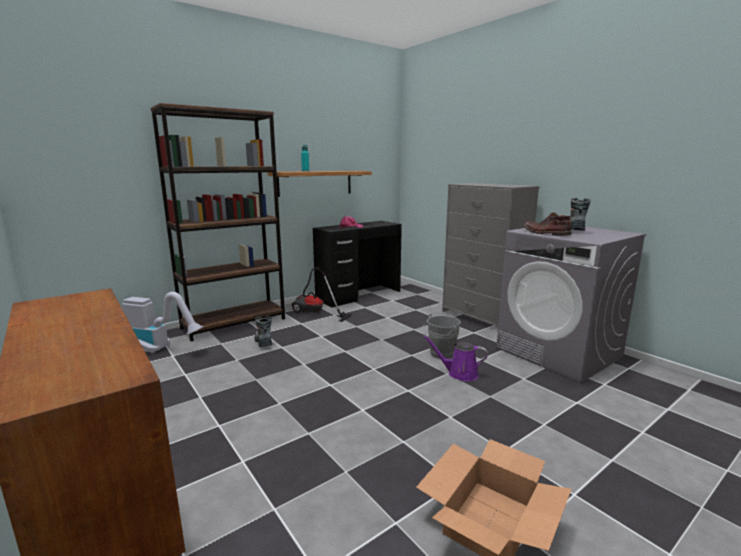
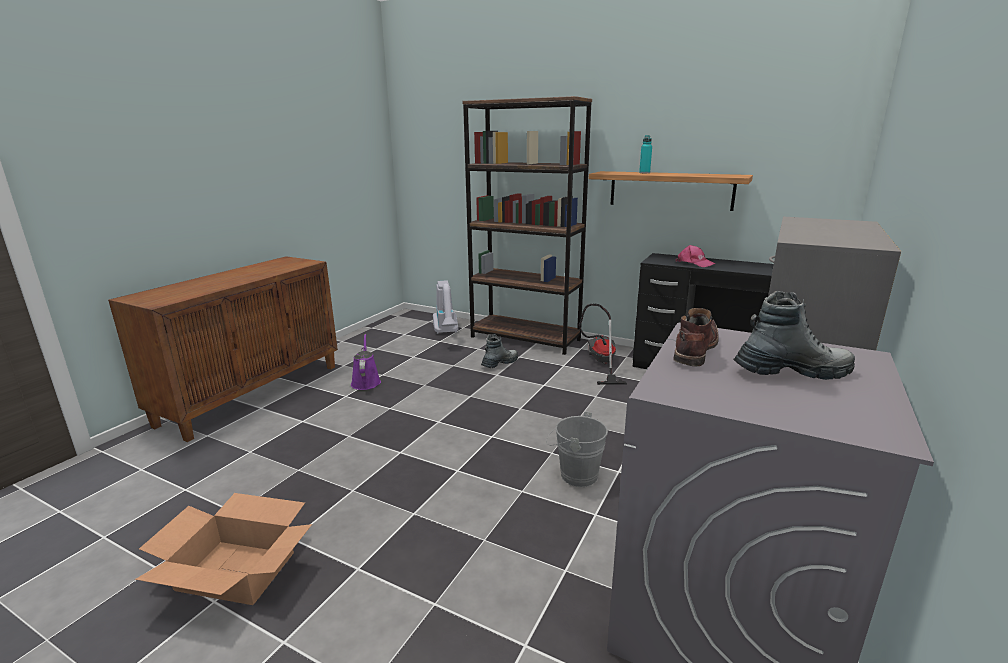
camera: 65 degrees right, 5 degrees up
purple watering can [423,335,488,381] -> purple watering can moved to [351,334,381,390]

